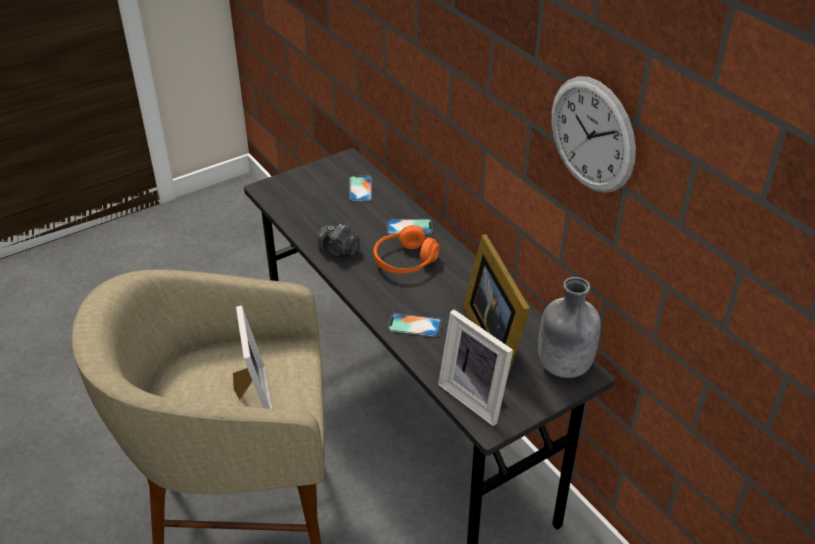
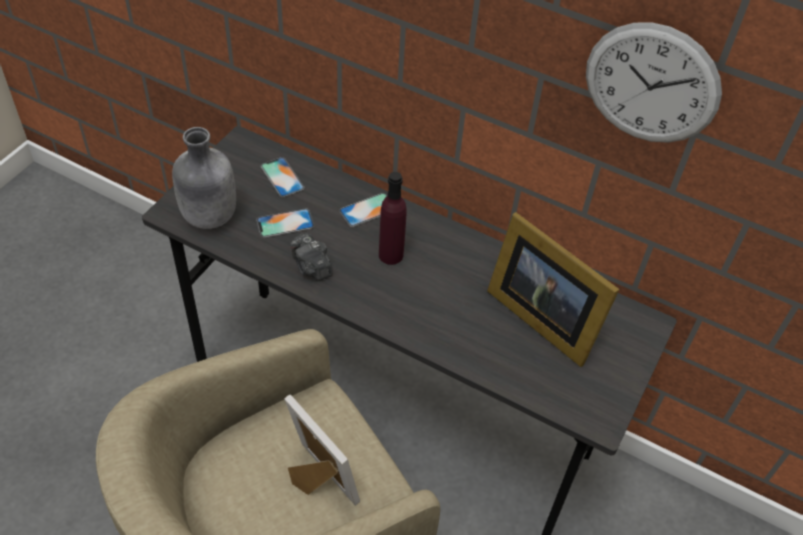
camera: 30 degrees left, 10 degrees up
camera [318,224,360,257] -> camera turned 60 degrees clockwise [290,232,333,280]
orange headphones [374,225,440,274] -> purple bottle [379,172,406,265]
phone [388,313,442,337] -> phone moved to [256,209,314,238]
picture frame [438,310,513,426] -> none
grey bottle [538,277,601,378] -> grey bottle moved to [172,127,236,229]

